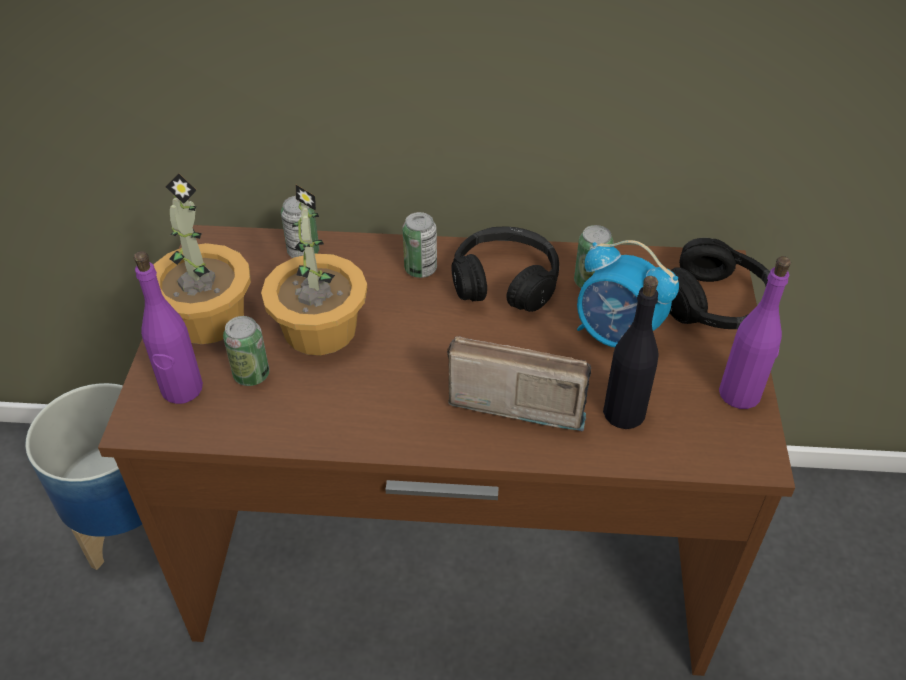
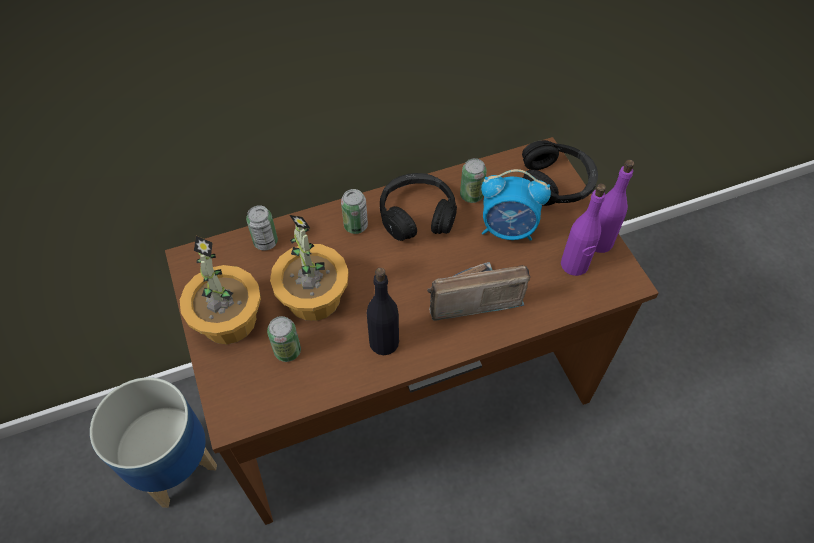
camera: 25 degrees left, 10 degrees up
purple bottle [134,251,203,404] -> purple bottle moved to [561,183,606,276]
black bottle [603,276,659,429] -> black bottle moved to [367,268,399,355]

